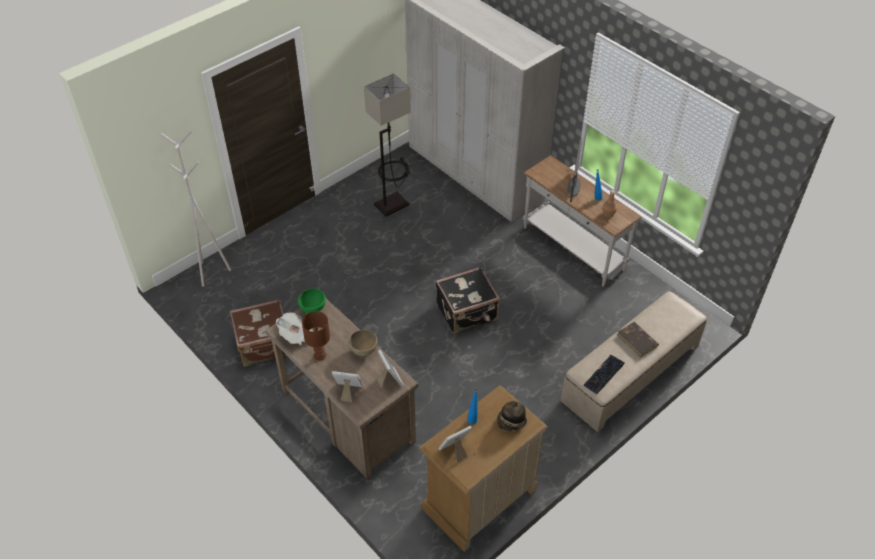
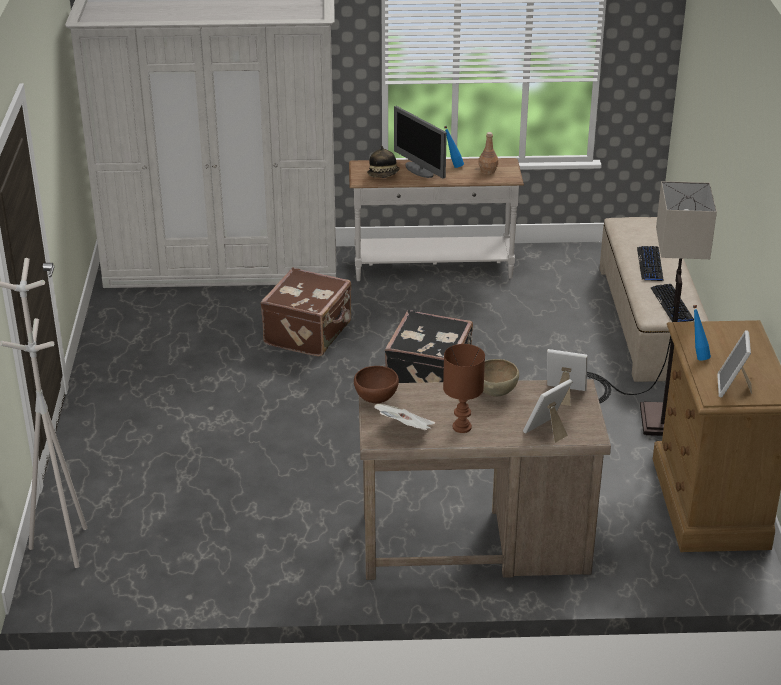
camera: 50 degrees left, 15 degrees down
brown suitcase [230,299,287,367] -> brown suitcase moved to [260,268,351,357]
green bowl [298,289,326,313] -> brown bowl [354,366,399,403]
floor lamp [364,73,411,217] -> floor lamp moved to [587,181,717,436]
hat [497,401,527,431] -> hat moved to [367,145,400,178]
brown book [617,322,659,357] -> keyboard [637,246,663,281]

